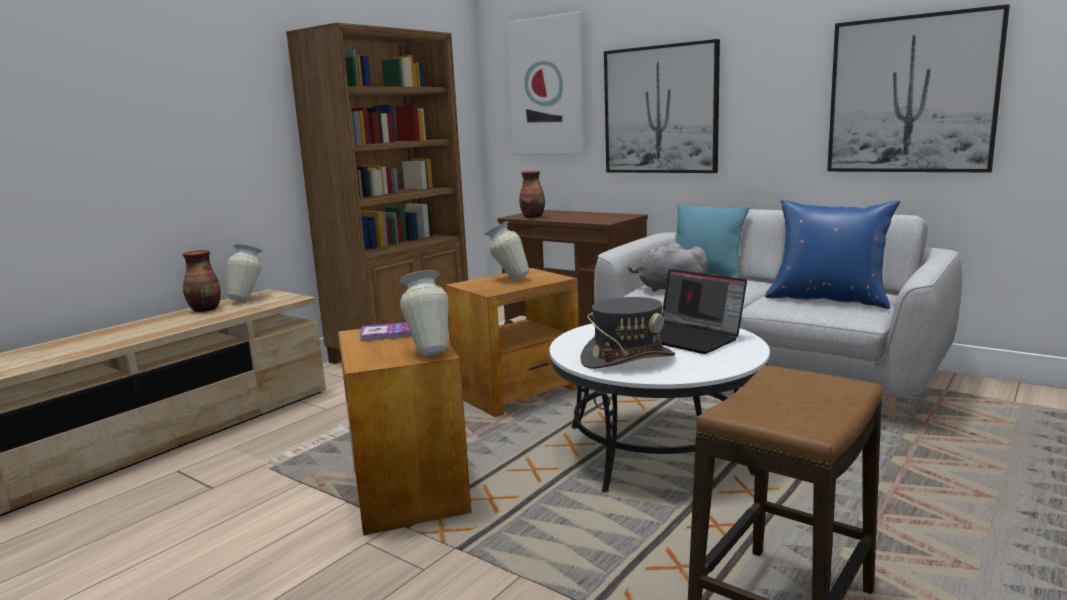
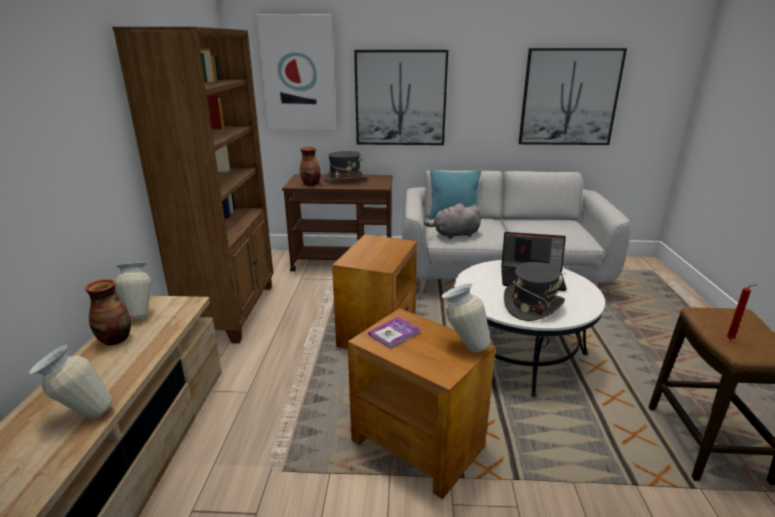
camera: 35 degrees left, 10 degrees up
vase [484,221,529,281] -> vase moved to [29,345,112,418]
blue pillow [765,200,900,309] -> none
none -> grey hat [323,151,367,182]
none -> red candle [726,284,757,340]

